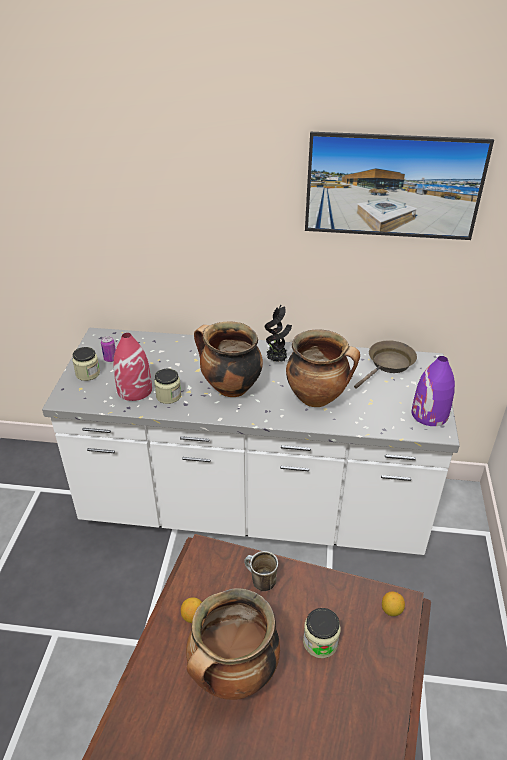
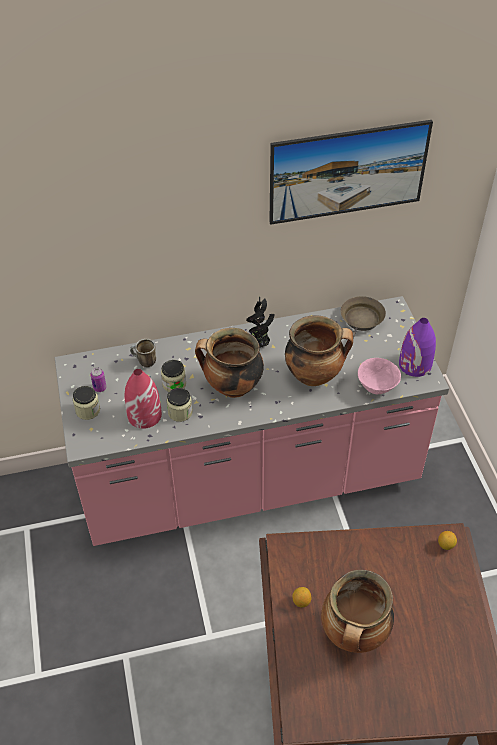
camera: 20 degrees left, 10 degrees up
white counter [42,328,460,555] -> pink counter [55,296,449,546]
mug [244,551,278,591] -> mug moved to [130,339,156,367]
jar [303,608,340,658] -> jar moved to [161,360,186,392]
none -> pink bowl [358,358,401,394]

